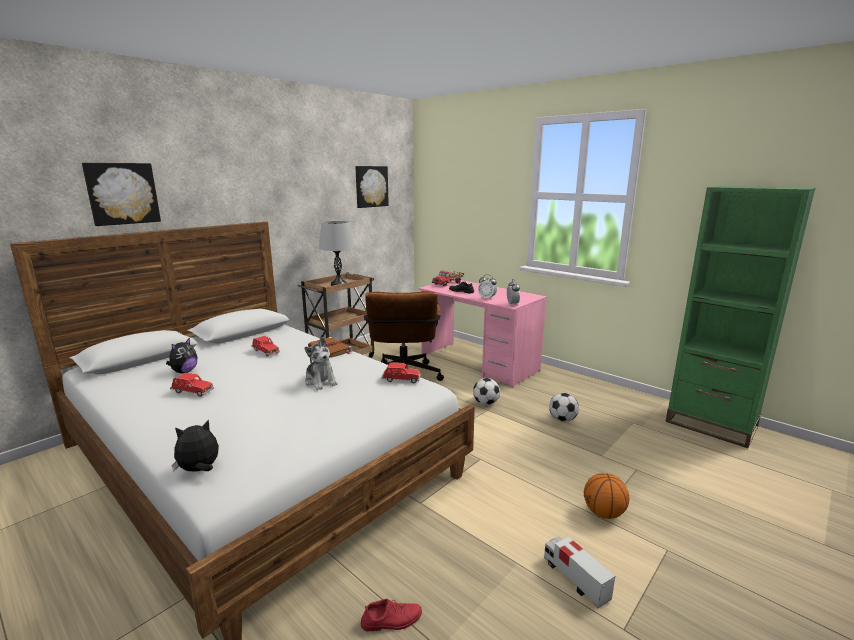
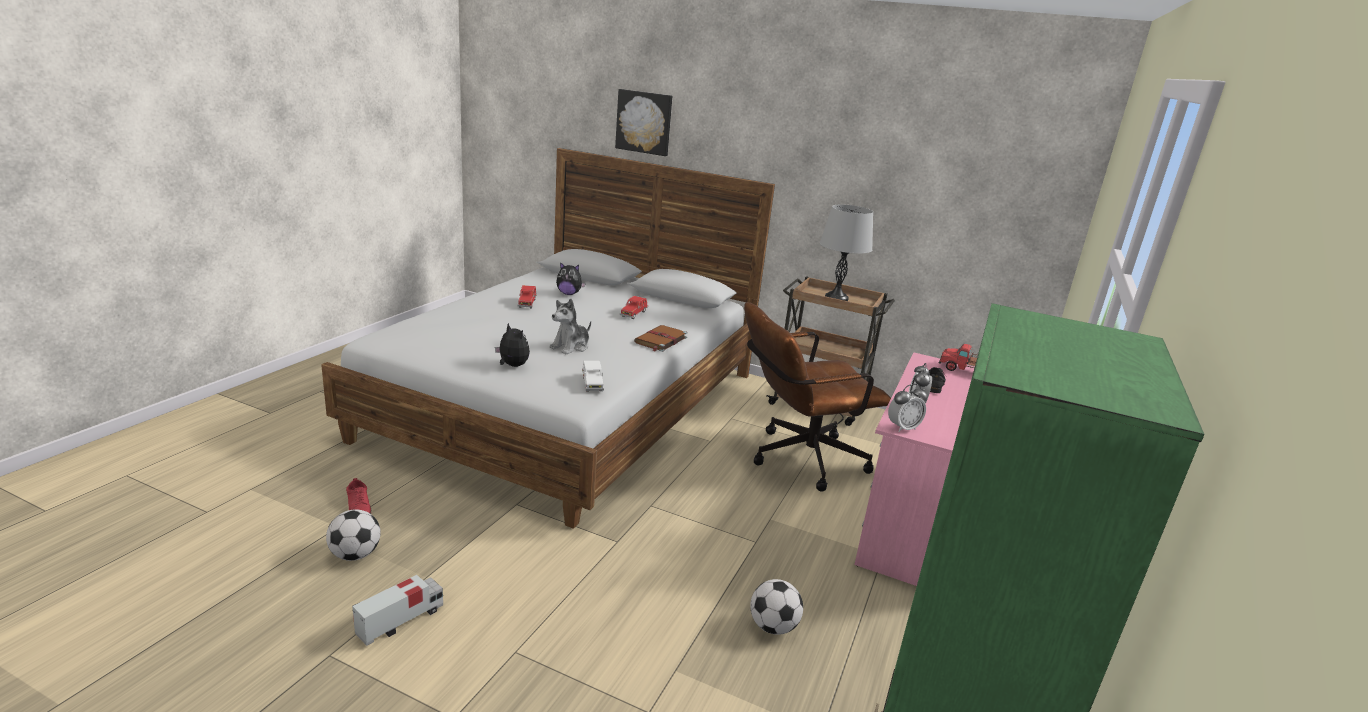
camera: 70 degrees right, 5 degrees up
plush toy [172,420,219,471] -> plush toy moved to [495,323,530,367]
picture [355,166,389,208] -> none
red toy car [381,362,421,383] -> white toy car [582,361,604,391]
football [473,378,500,405] -> football moved to [326,509,381,561]
basketball [584,473,629,519] -> none

